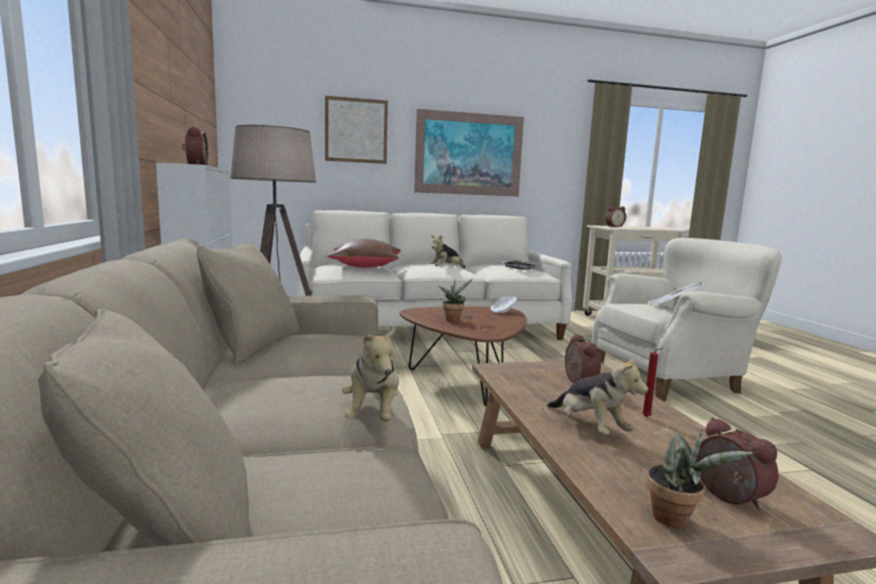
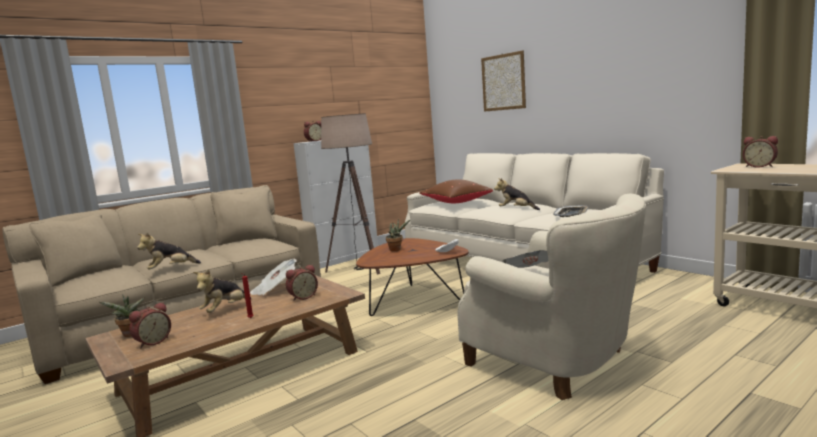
camera: 65 degrees right, 0 degrees up
picture [414,109,524,197] -> none
none -> newspaper [250,259,297,295]

